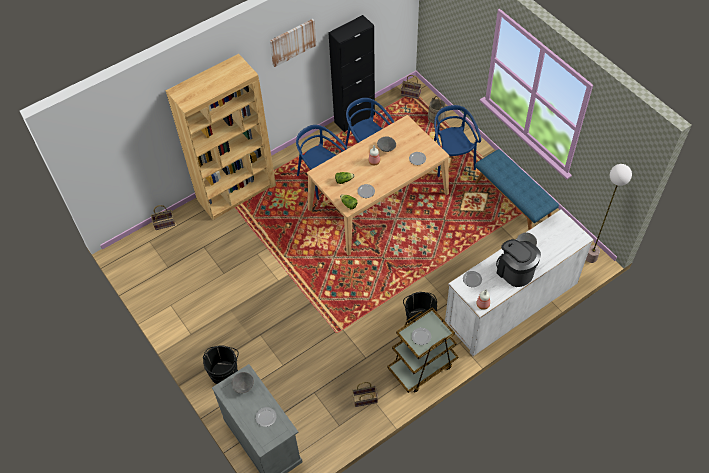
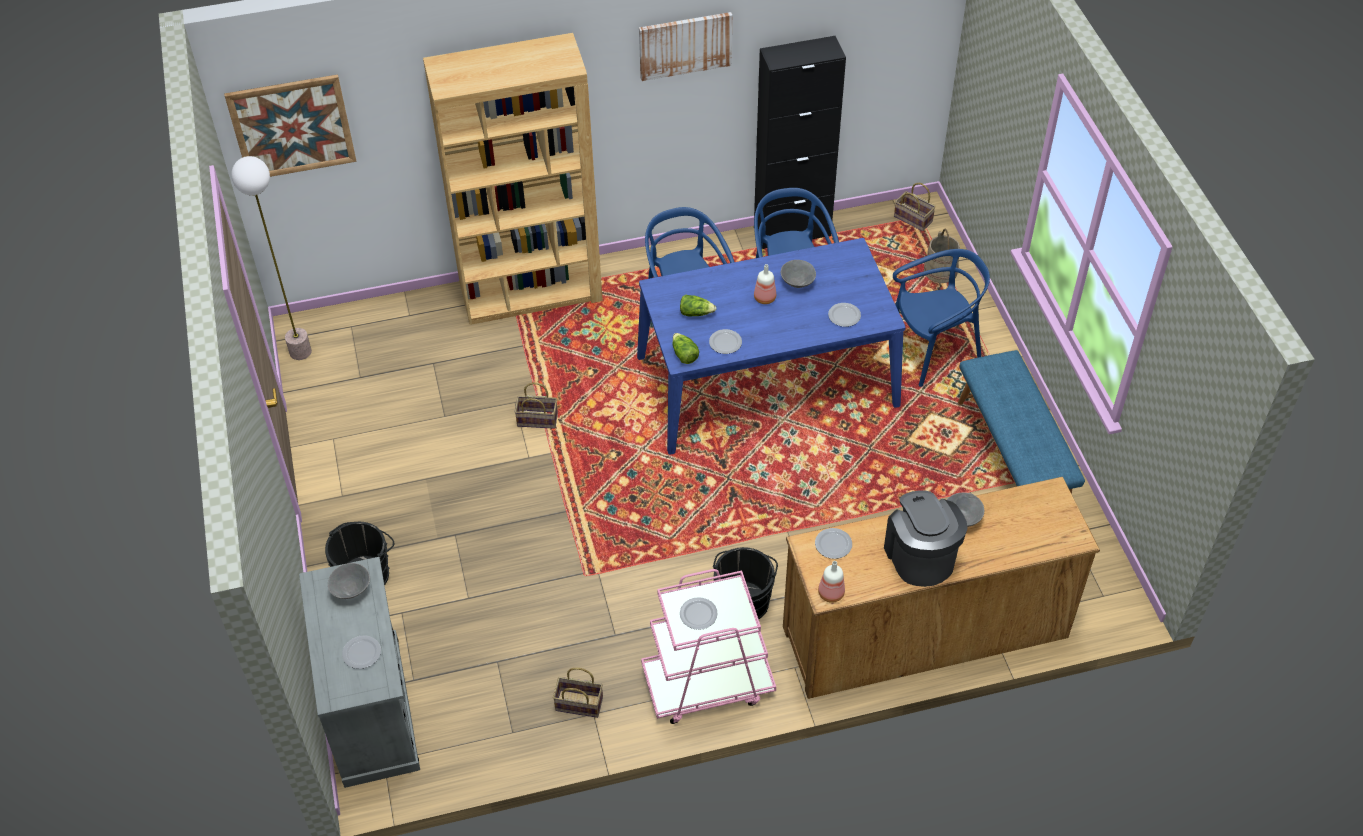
camera: 20 degrees right, 5 degrees down
basket [151,205,175,230] -> basket moved to [515,382,558,429]
beige dining table [307,115,449,256] -> blue dining table [637,238,905,455]
brown cart [388,307,459,393] -> pink cart [641,569,776,724]
blue chair [434,105,481,177] -> blue chair turned 60 degrees clockwise [893,249,990,387]
white dresser [445,209,594,356] -> brown dresser [783,477,1100,699]
floor lamp [586,164,632,263] -> floor lamp moved to [231,156,312,360]
none -> picture [224,75,357,177]

